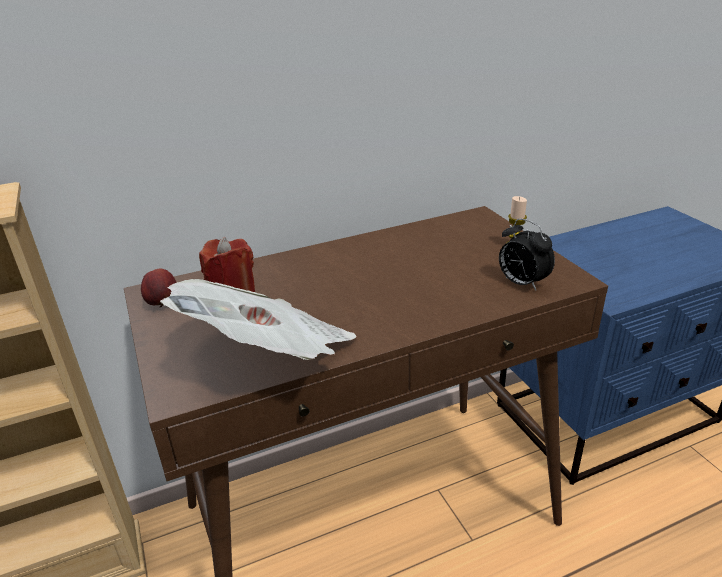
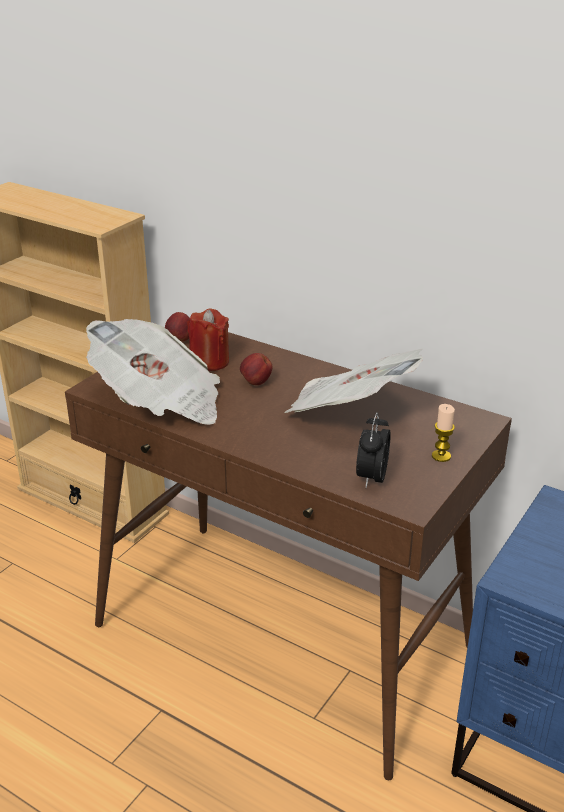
camera: 55 degrees right, 0 degrees up
none -> apple [240,353,272,385]
none -> newspaper [285,349,423,413]

